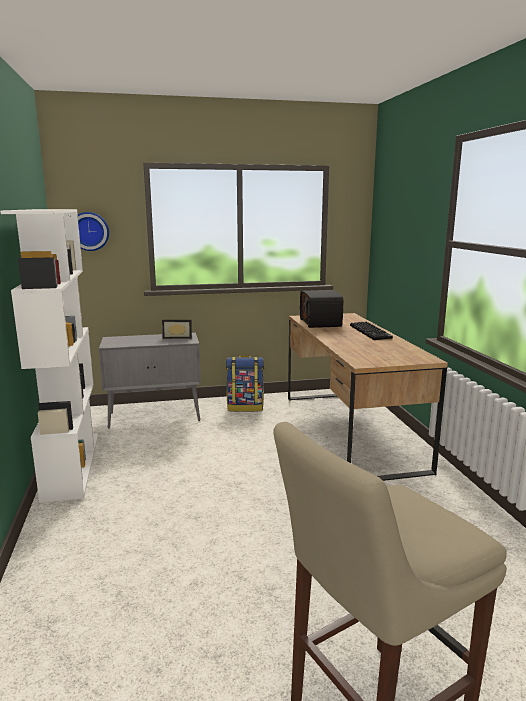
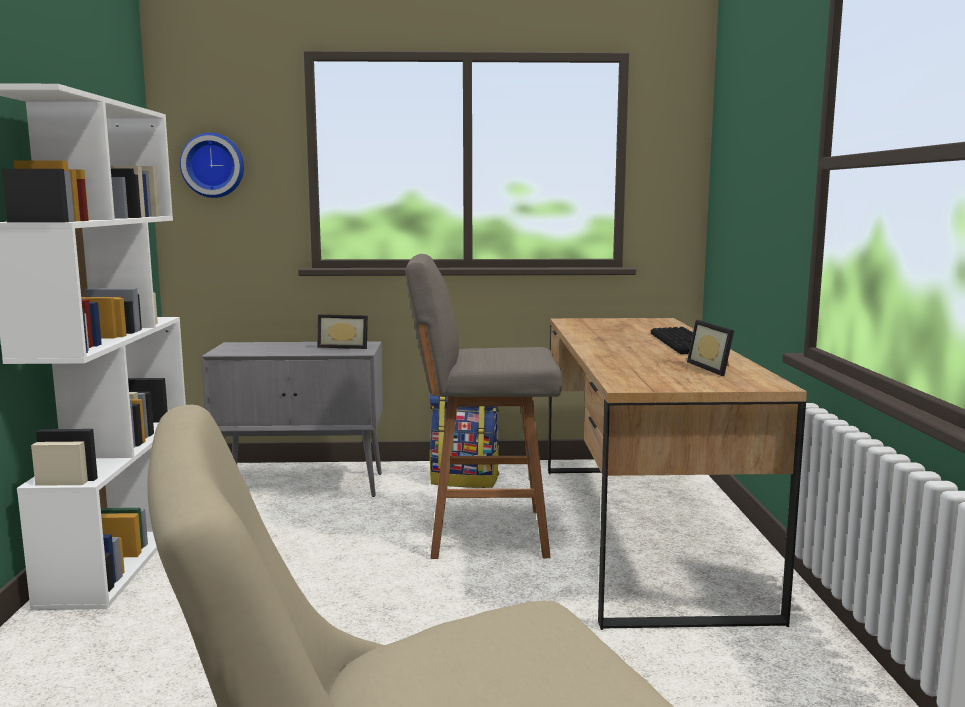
camera: 10 degrees right, 5 degrees down
radio [300,290,343,328] -> none
none -> grey stool [406,254,562,559]
none -> picture frame [687,320,734,376]

